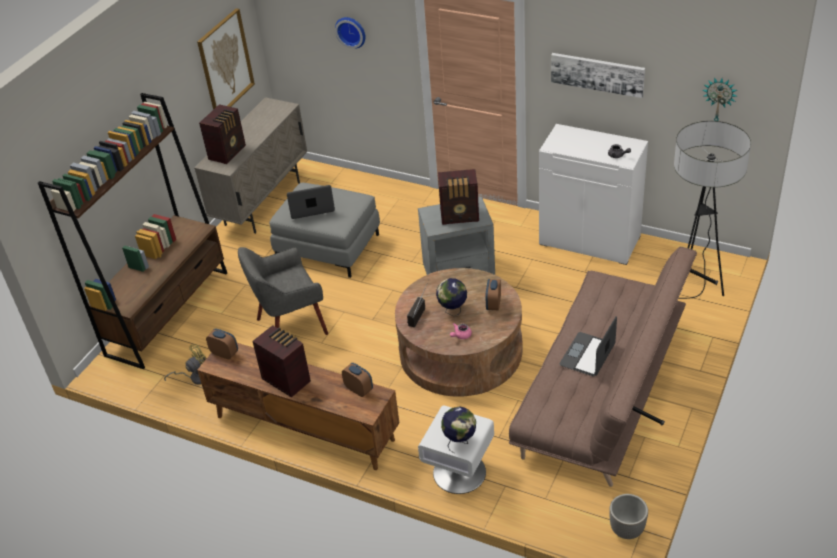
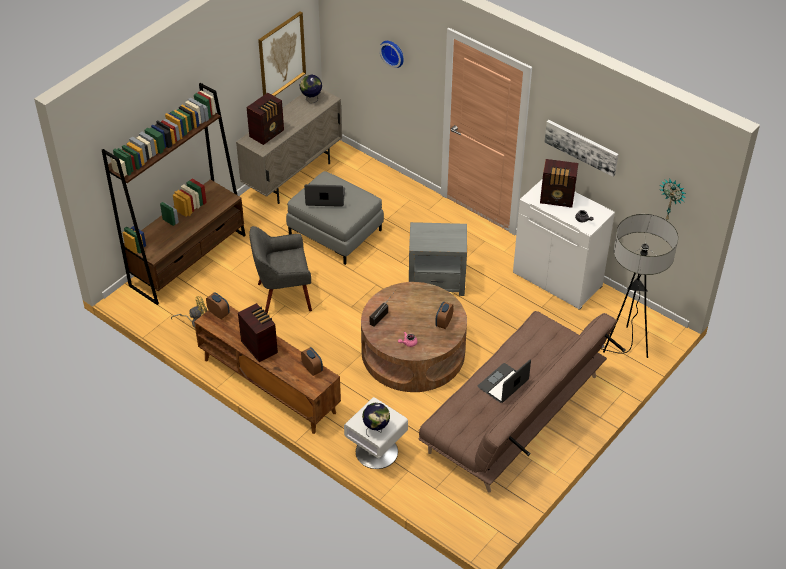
camera: 10 degrees right, 5 degrees up
globe [436,278,467,316] -> globe moved to [300,74,322,103]
radio [438,169,479,225] -> radio moved to [540,159,579,208]
planter [609,494,648,539] -> none

